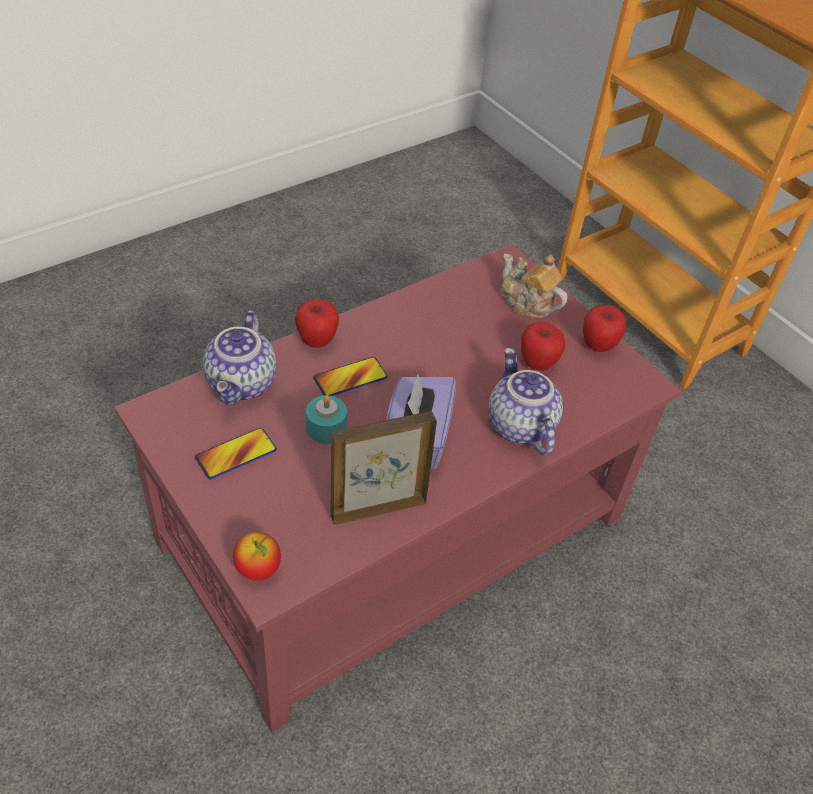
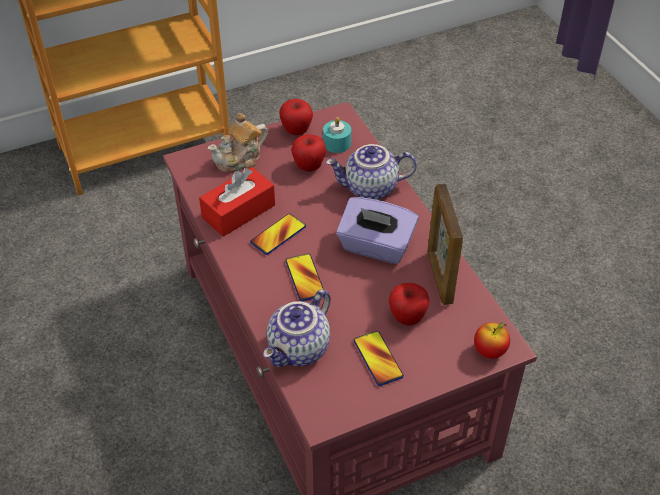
camera: 75 degrees left, 0 degrees up
teapot [203,310,277,405] -> teapot turned 105 degrees clockwise [263,289,331,367]
apple [295,299,339,348] -> apple moved to [389,283,430,326]
turquoise candle [306,395,347,444] -> turquoise candle moved to [323,117,351,153]
none -> red tissue box [199,167,275,237]
none -> phone [250,214,306,255]

